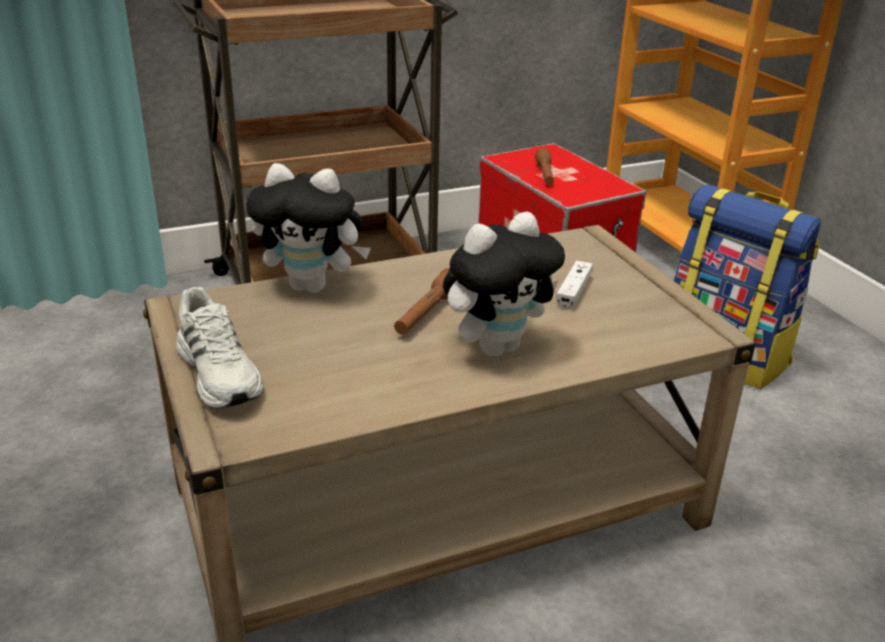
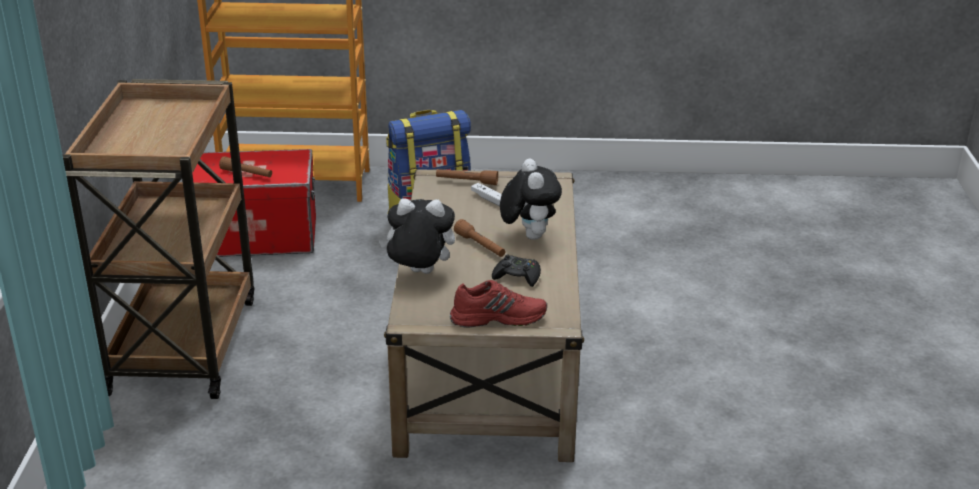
camera: 65 degrees left, 0 degrees up
white shoe [176,287,264,409] -> red shoe [450,280,547,328]
plush toy [246,163,371,293] -> plush toy turned 120 degrees counterclockwise [378,198,455,274]
none -> brown flashlight [436,169,498,185]
none -> black game controller [492,255,541,287]

